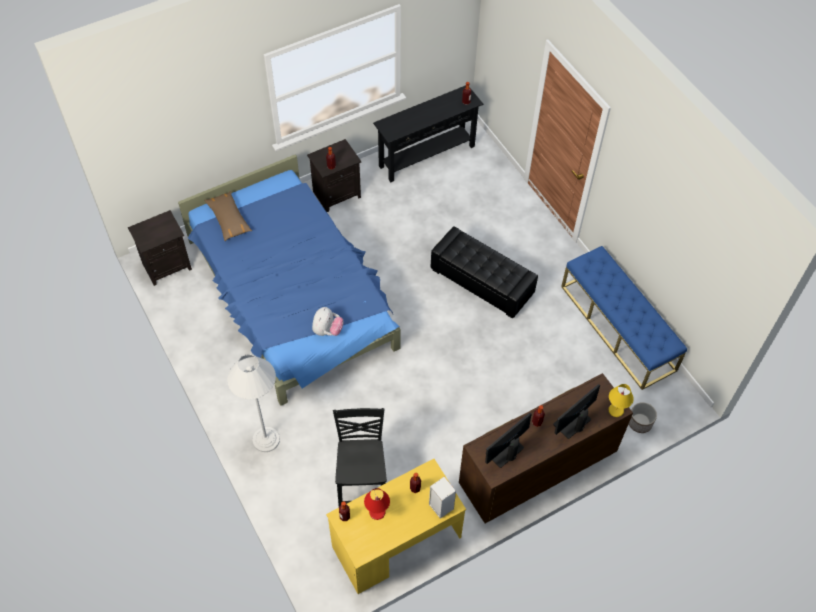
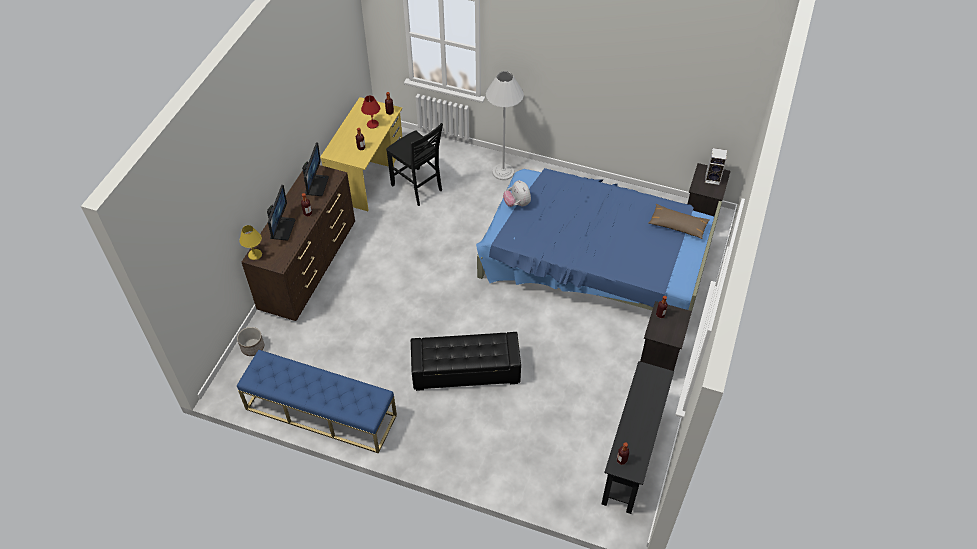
camera: 140 degrees right, 5 degrees down
speaker [429,477,456,519] -> speaker moved to [705,148,727,185]

